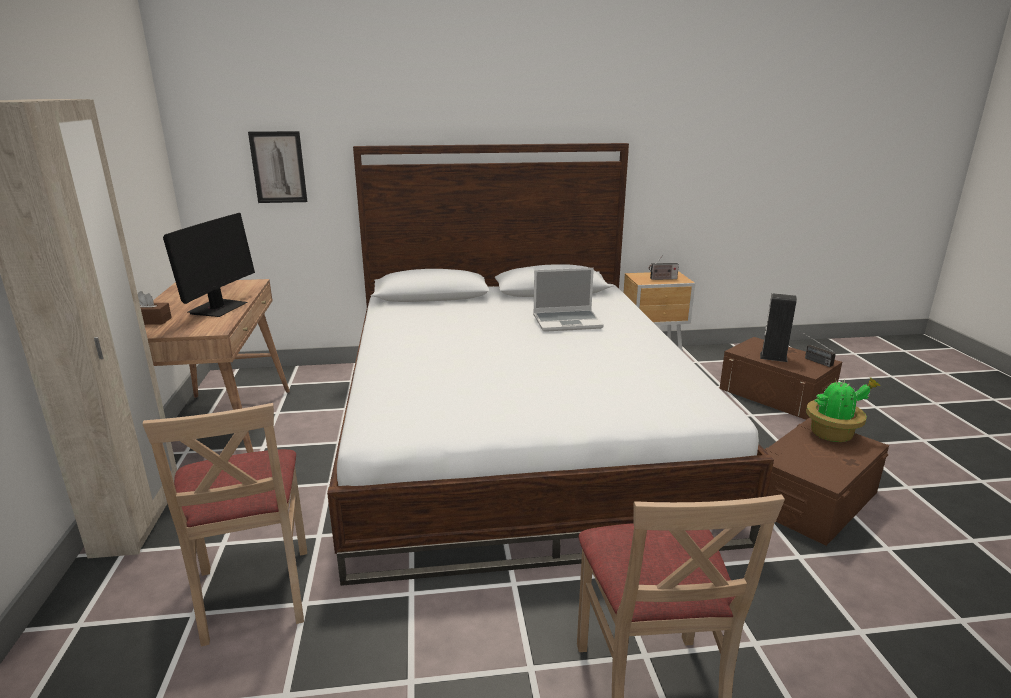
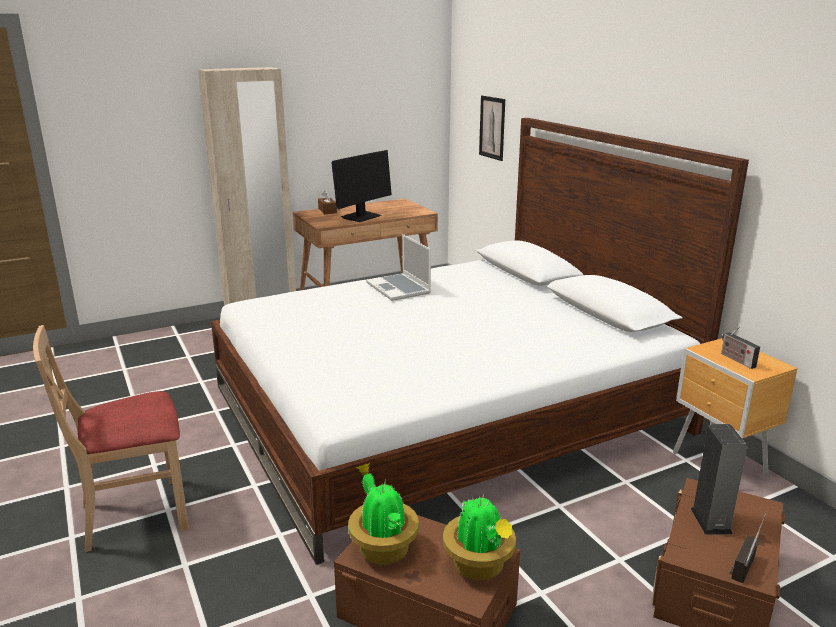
camera: 70 degrees right, 0 degrees up
beige chair [143,403,307,646] -> none
monitor [163,213,255,317] -> monitor turned 45 degrees counterclockwise [331,150,392,222]
laptop [533,268,604,332] -> laptop moved to [366,234,431,301]
none -> potted plant [348,463,419,565]

